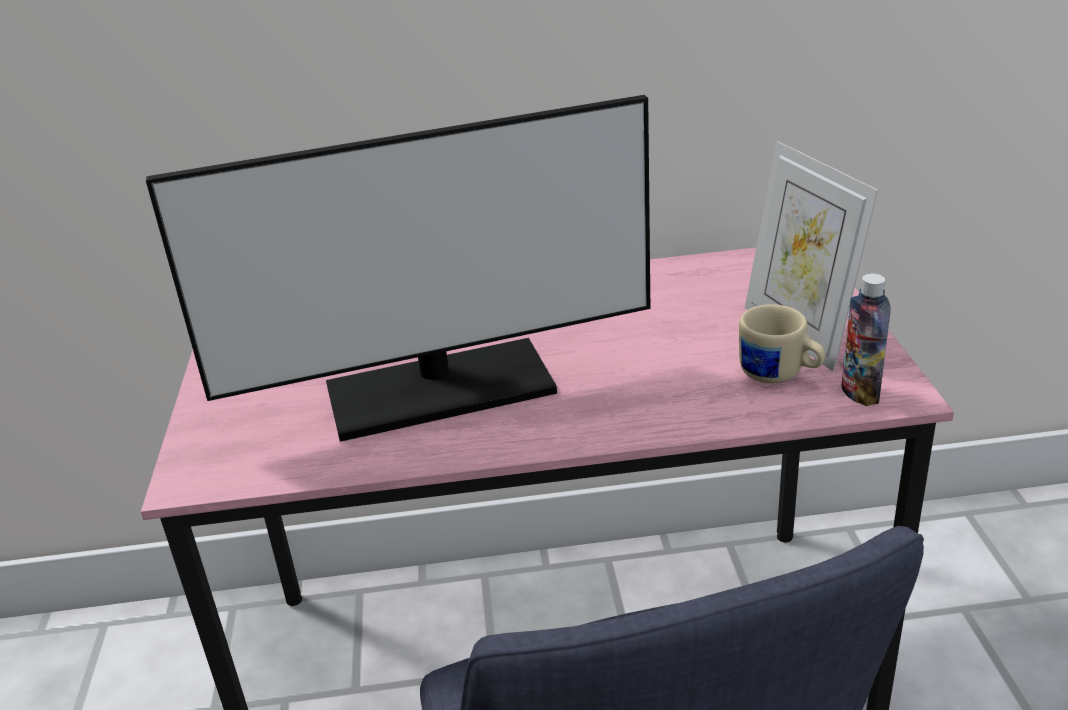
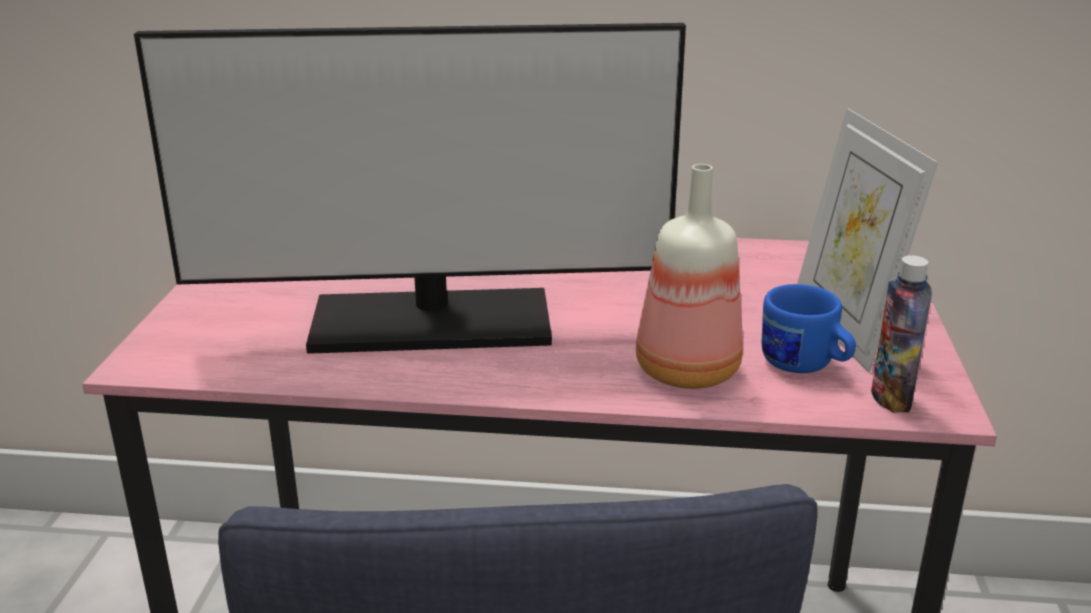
camera: 10 degrees right, 5 degrees down
beige mug [739,304,825,383] -> blue mug [762,284,856,373]
none -> bottle [636,164,743,389]

